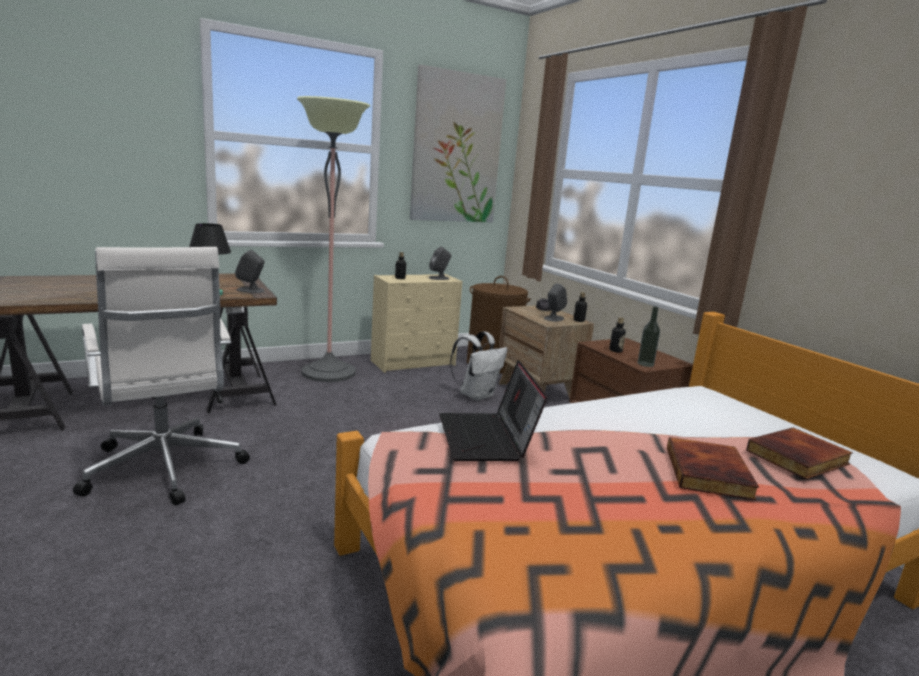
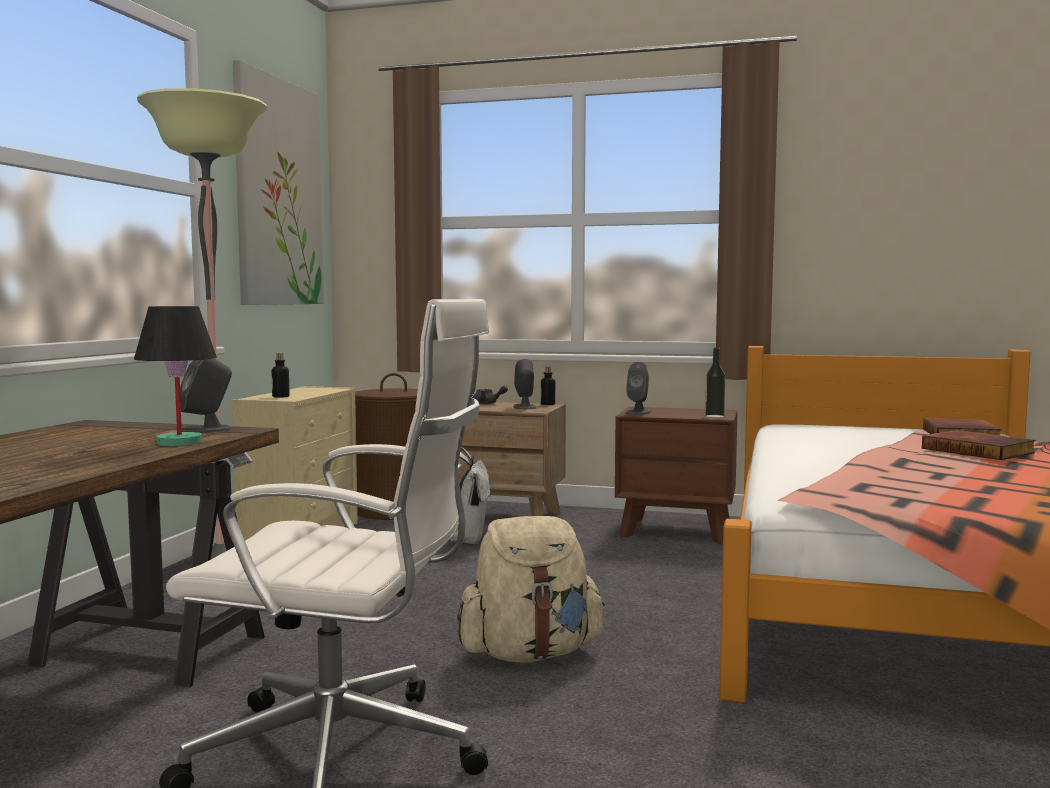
camera: 45 degrees left, 10 degrees down
grey speaker [429,247,451,280] -> grey speaker moved to [626,362,651,415]
laptop [439,360,548,461] -> none
bottle [609,317,626,353] -> none
none -> beige backpack [457,516,605,662]

